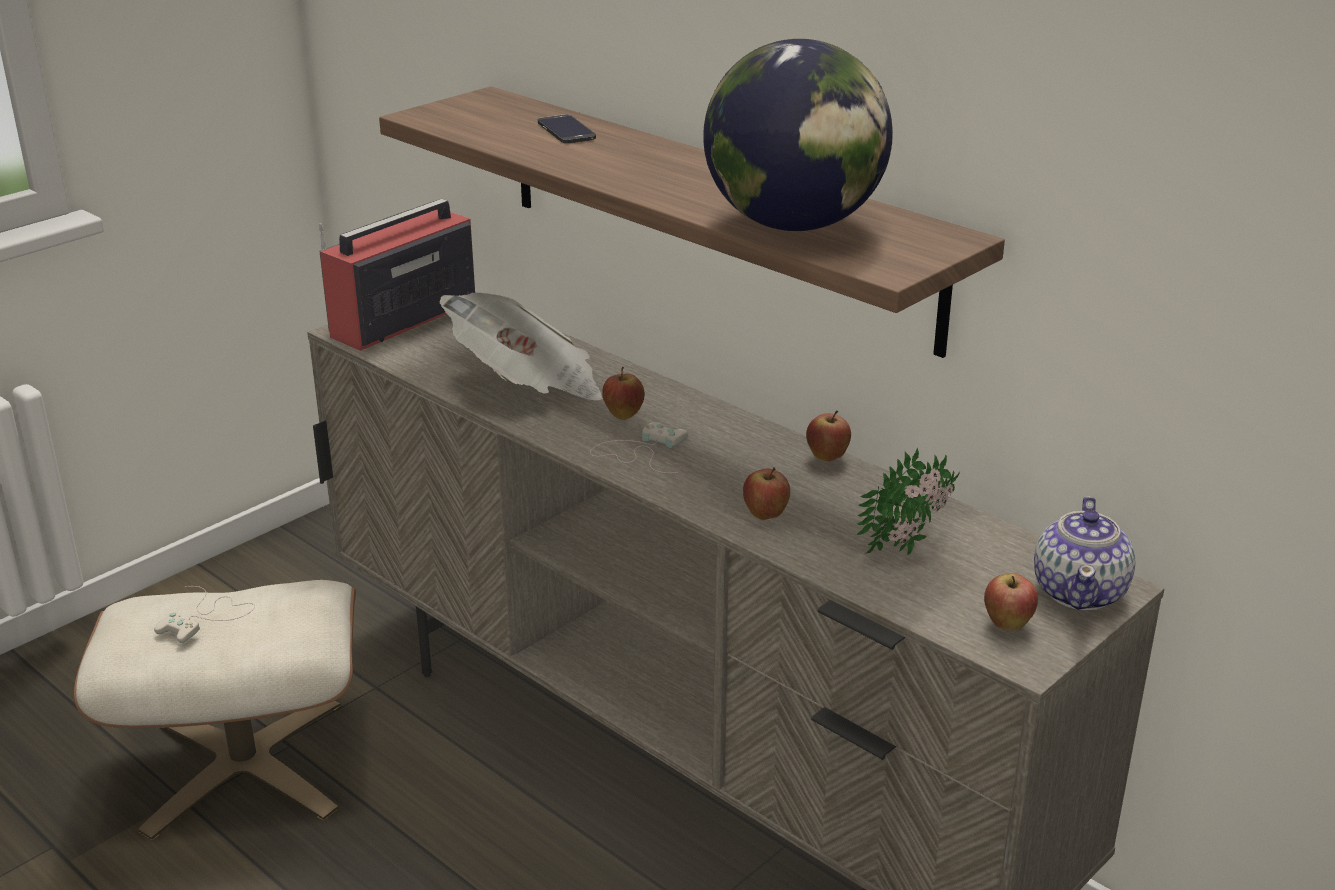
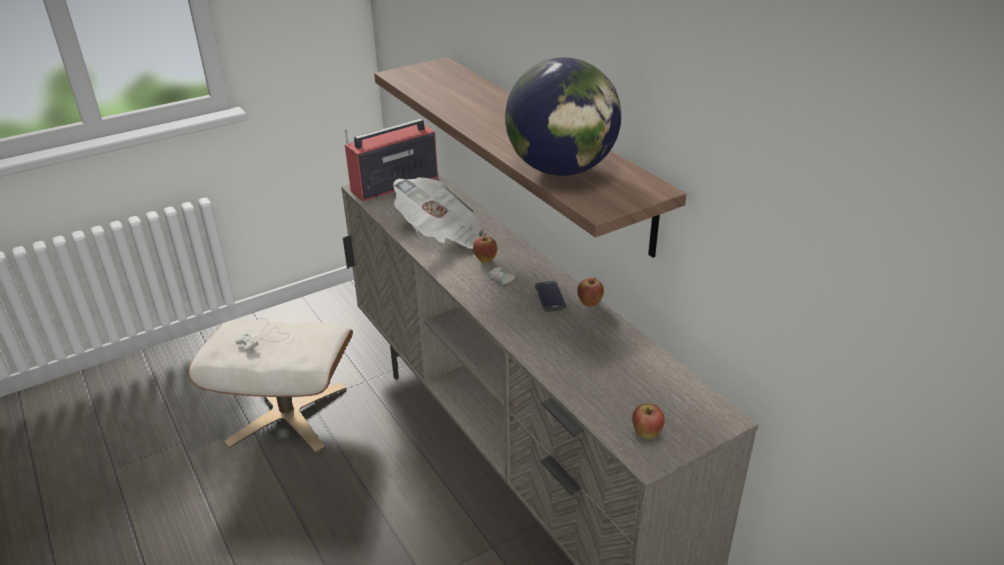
camera: 15 degrees right, 5 degrees up
phone [538,115,596,143] -> phone moved to [535,281,566,311]
apple [743,467,790,520] -> none
potted plant [856,448,960,555] -> none
teapot [1034,496,1136,610] -> none

